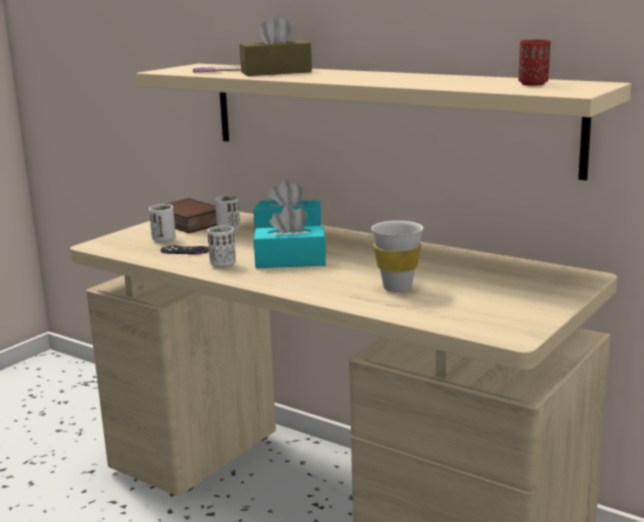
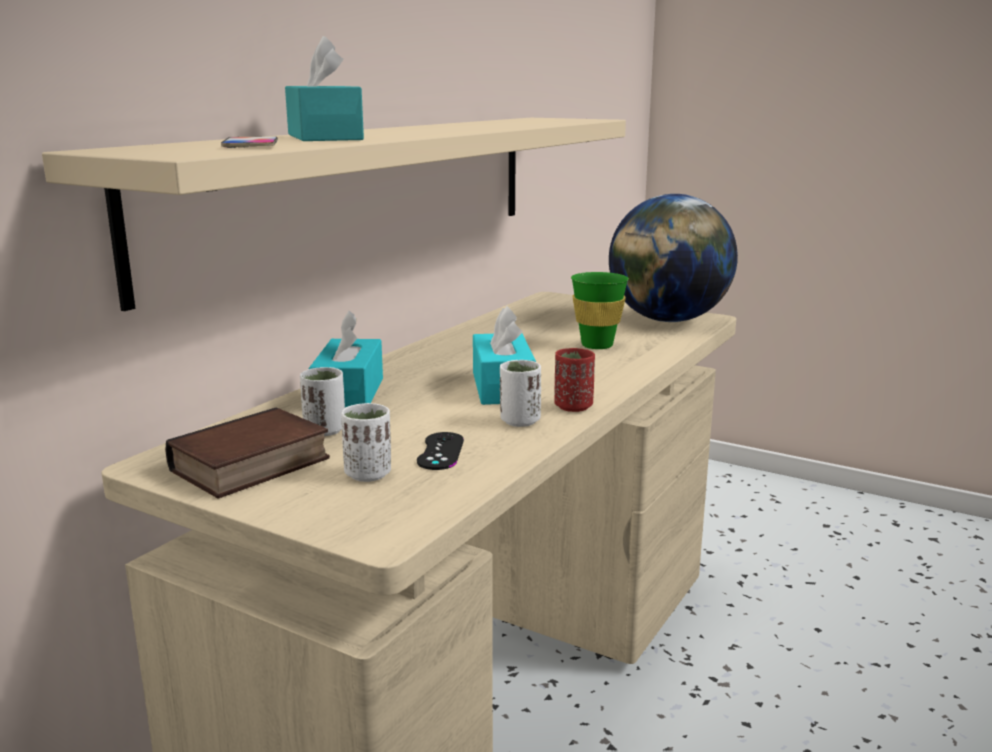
camera: 95 degrees left, 0 degrees up
brown tissue box [240,14,312,76] -> turquoise tissue box [285,36,364,141]
white cup [371,221,423,292] -> green cup [571,272,629,349]
red cup [518,40,551,86] -> red cup moved to [554,348,595,412]
none -> globe [609,194,738,322]

